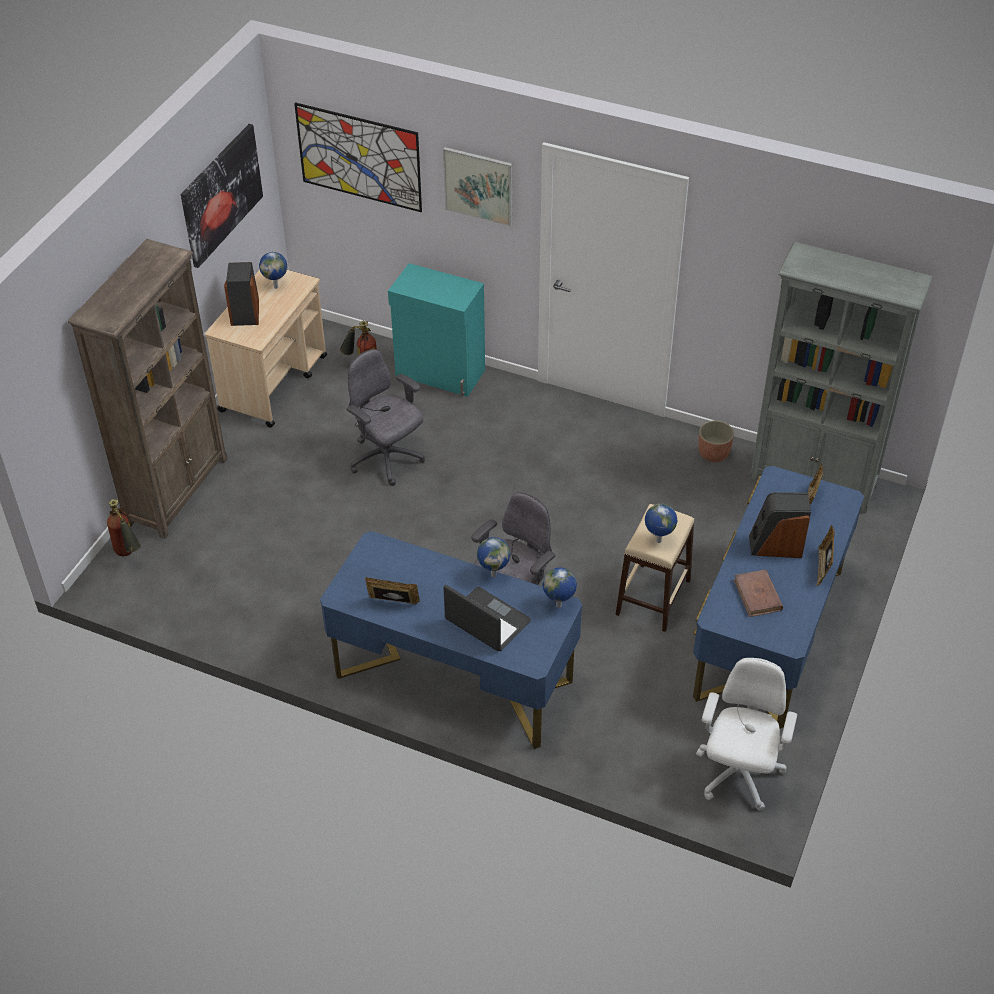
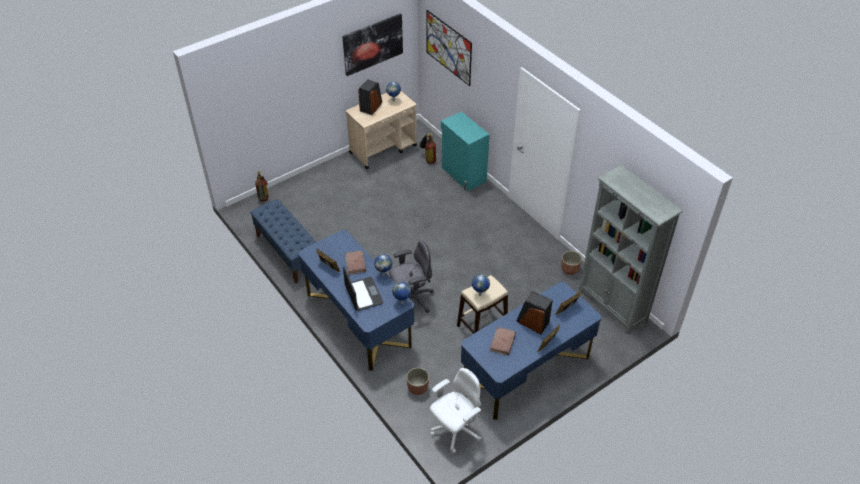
camera: 30 degrees right, 0 degrees up
brown bookcase [68,239,227,539] -> none
grey office chair [347,349,425,486] -> none
picture [443,147,513,226] -> none
none -> blue bench [250,199,316,283]
none -> brown book [345,251,366,274]
none -> planter [407,368,429,395]

